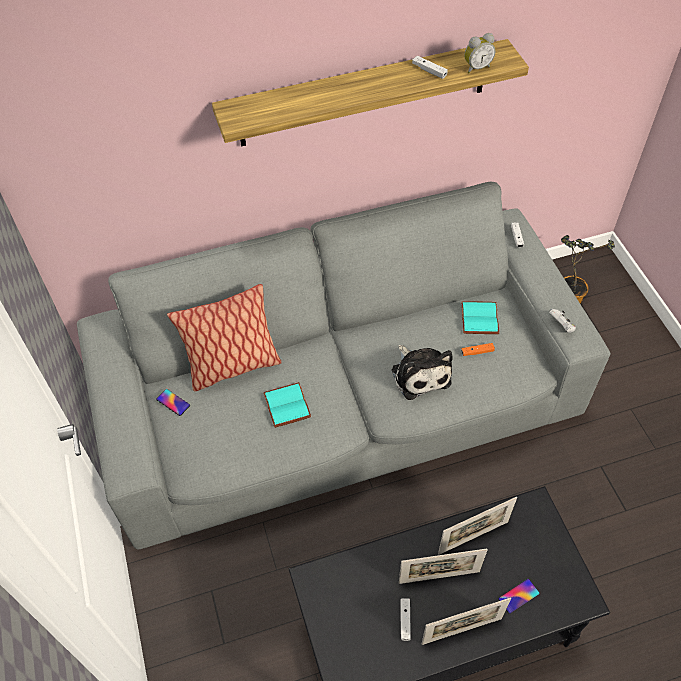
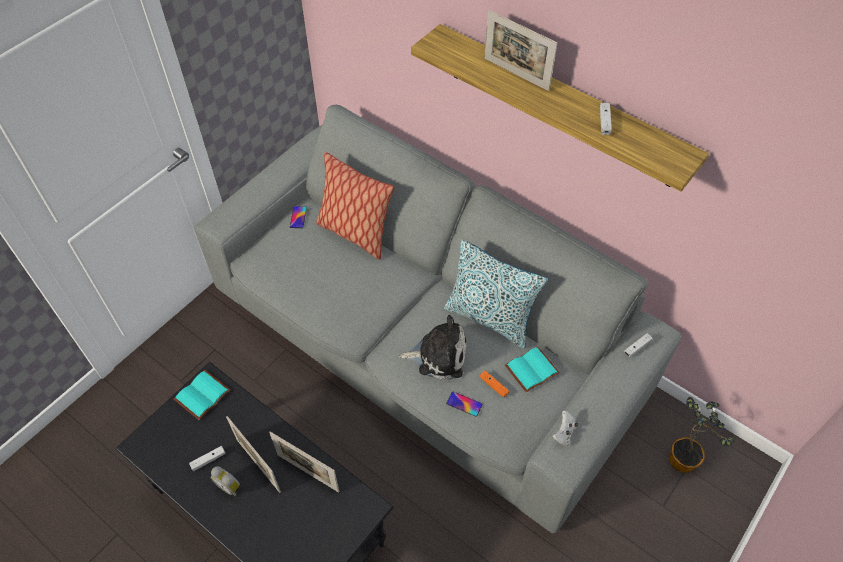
camera: 55 degrees right, 0 degrees up
turquoise book [263,382,311,428] -> turquoise book moved to [174,370,230,420]
plush toy [392,345,453,400] -> plush toy turned 120 degrees counterclockwise [399,315,467,380]
picture frame [422,598,511,645] -> picture frame moved to [484,10,558,91]
alarm clock [464,33,496,73] -> alarm clock moved to [211,466,240,496]
phone [498,579,540,614] -> phone moved to [446,392,483,416]
none -> pillow [444,240,548,349]

